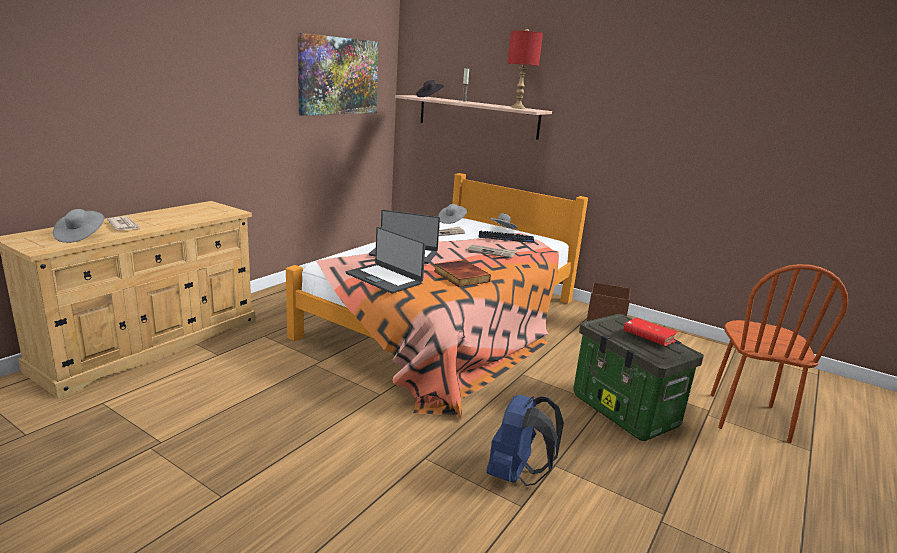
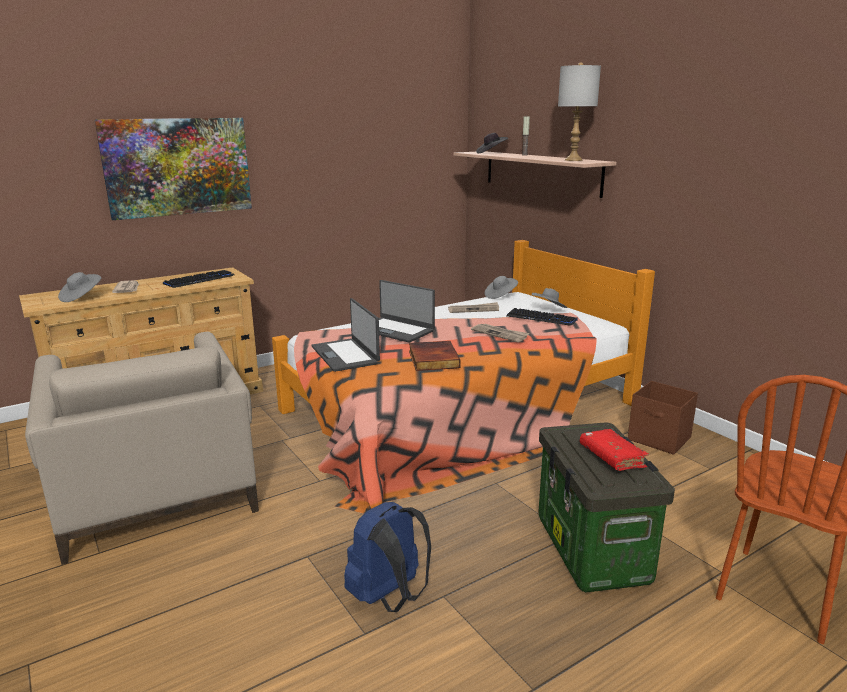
camera: 25 degrees right, 0 degrees up
picture [298,33,379,116] -> picture moved to [94,118,252,220]
red table lamp [508,29,543,109] -> grey table lamp [558,62,601,161]
none -> beige armchair [25,332,259,565]
none -> keyboard [163,270,235,288]

